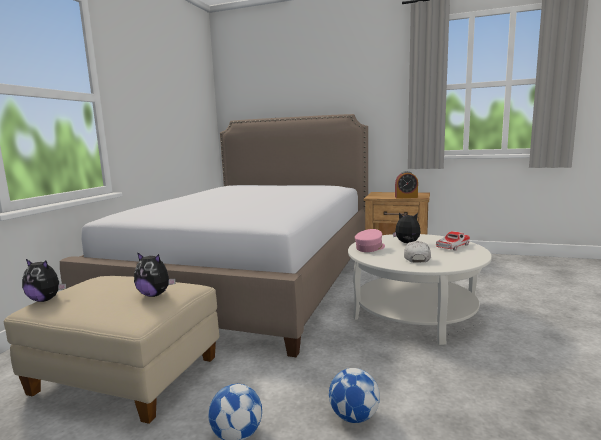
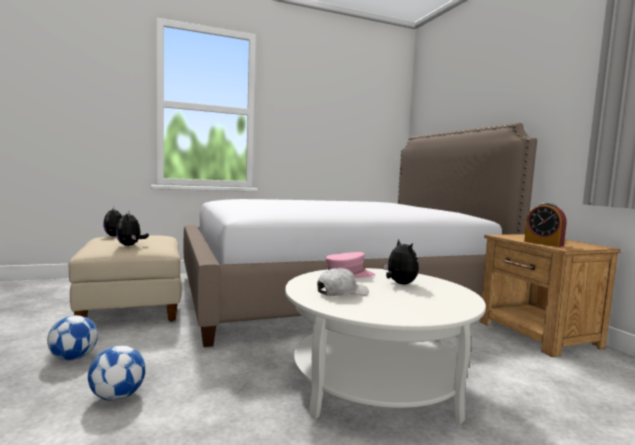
camera: 50 degrees right, 5 degrees down
toy car [436,231,470,251] -> none

